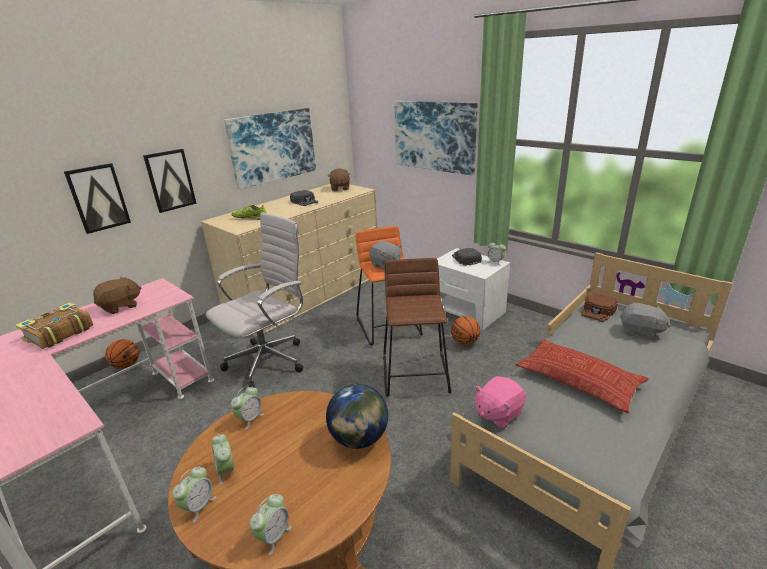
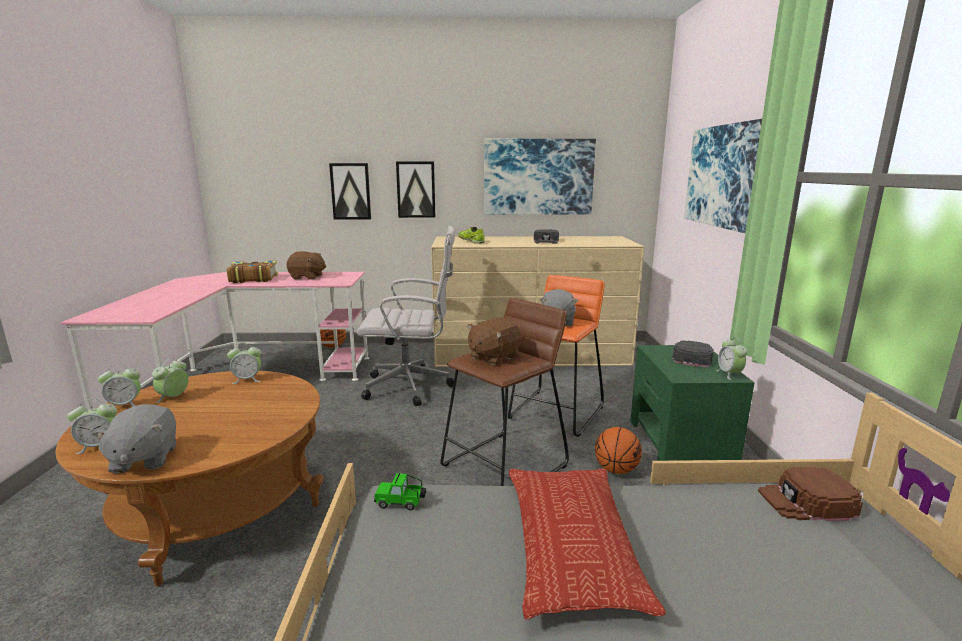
camera: 45 degrees right, 10 degrees down
globe [326,384,388,449] -> none
brown plush toy [328,168,350,191] -> brown plush toy moved to [467,317,521,365]
white nightstand [437,248,510,331] -> green nightstand [630,345,754,461]
pink plush toy [474,376,526,429] -> toy car [374,473,426,510]
grey plush toy [620,303,671,340] -> grey plush toy moved to [92,404,176,474]

